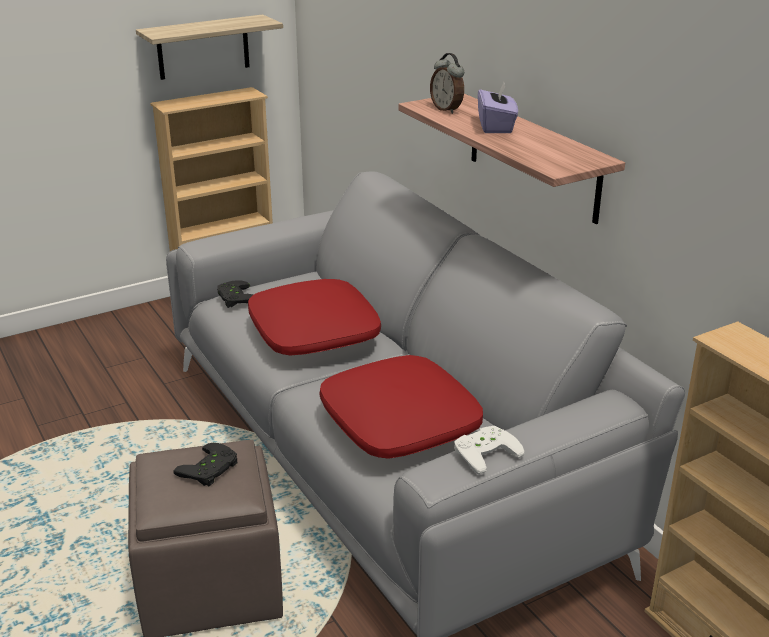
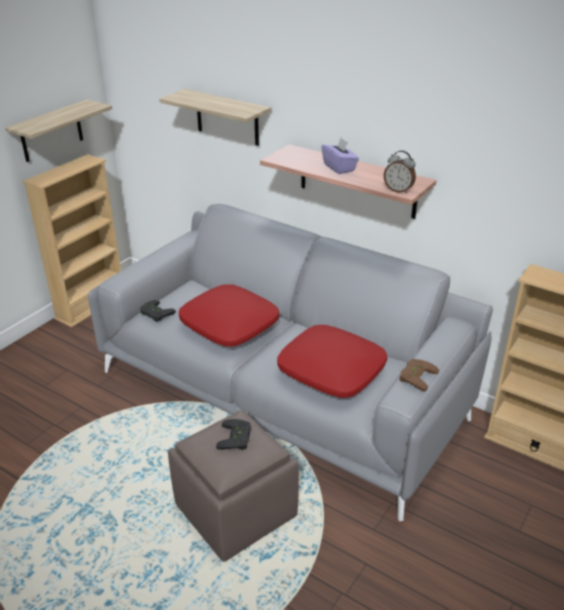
camera: 25 degrees left, 5 degrees up
alarm clock [430,53,464,114] -> alarm clock moved to [384,150,416,194]
white game controller [454,426,525,475] -> brown game controller [399,359,439,391]
none -> shelf [159,89,271,146]

